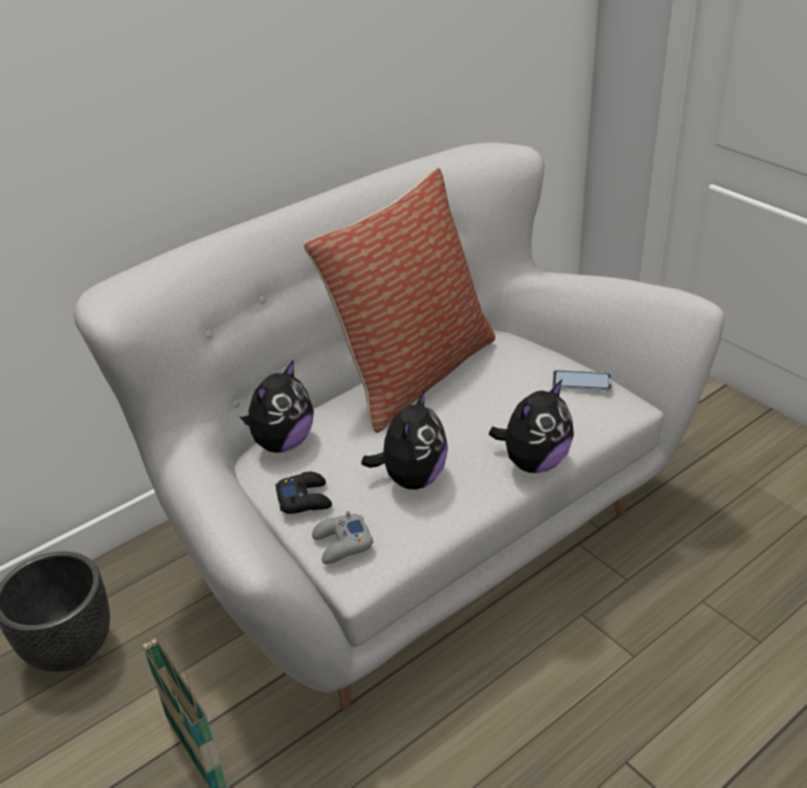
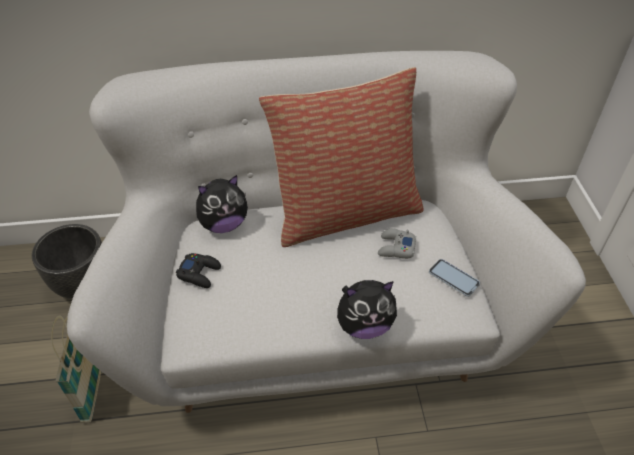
camera: 30 degrees right, 10 degrees up
grey game controller [312,511,374,564] -> grey game controller moved to [378,229,416,259]
plush toy [361,389,448,489] -> none

